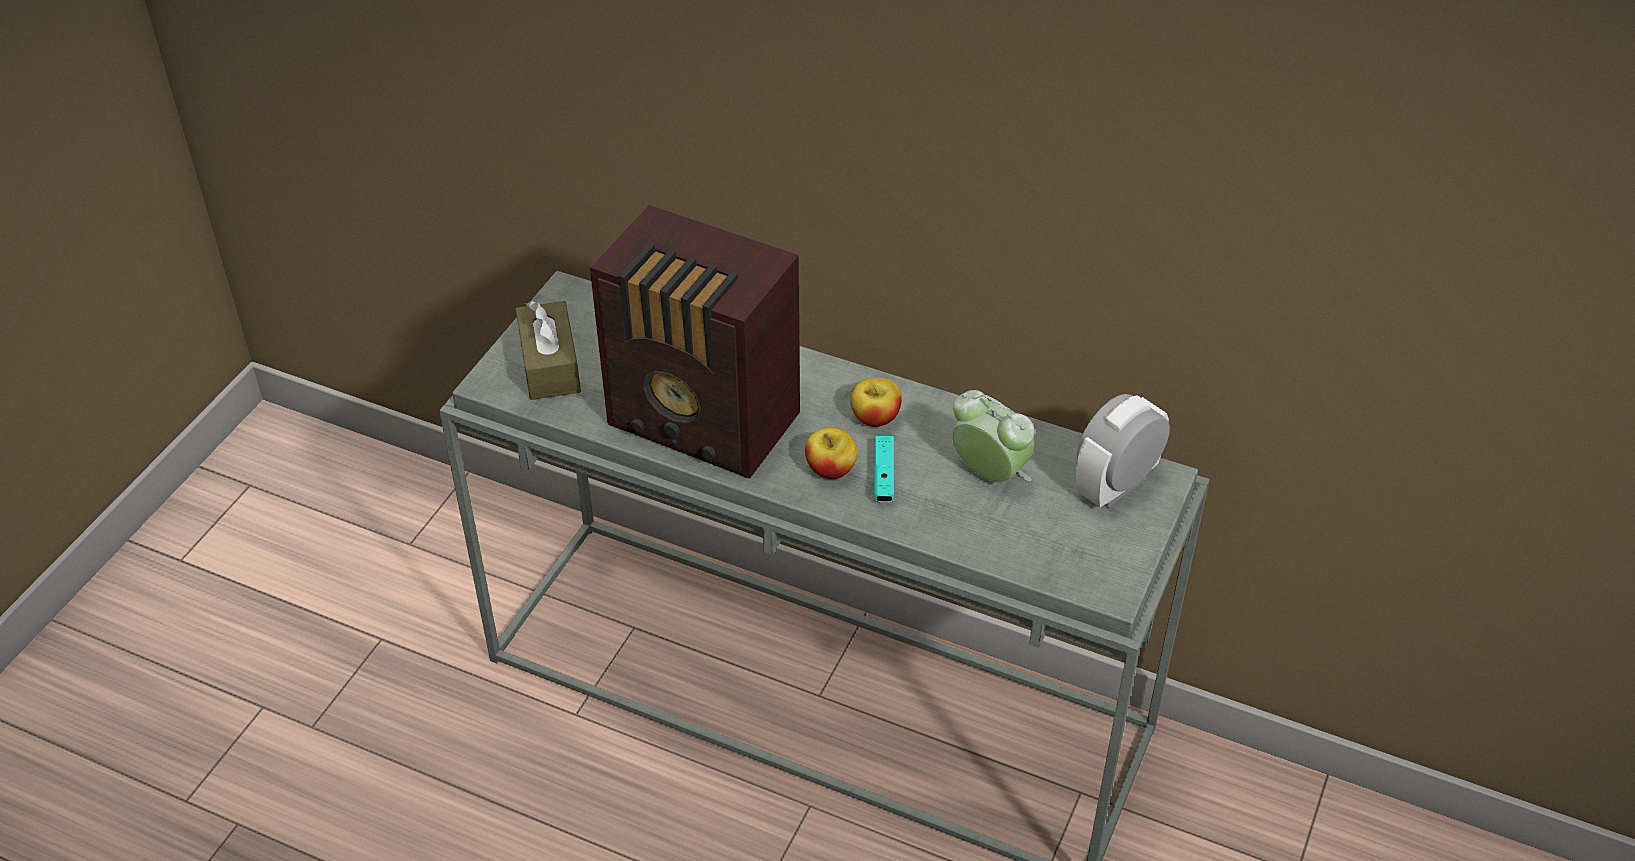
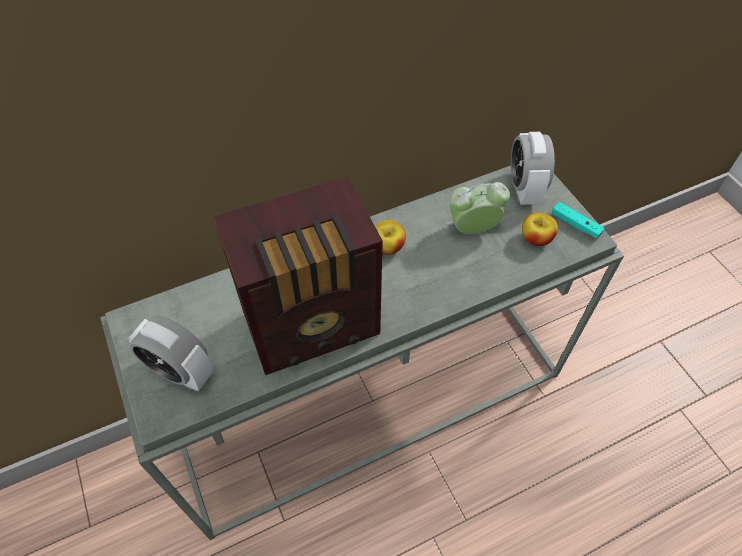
camera: 50 degrees left, 10 degrees up
brown tissue box [516,301,581,400] -> alarm clock [129,316,212,392]
apple [805,427,858,479] -> apple moved to [522,213,558,246]
turquoise game controller [874,436,894,502] -> turquoise game controller moved to [552,202,604,239]

